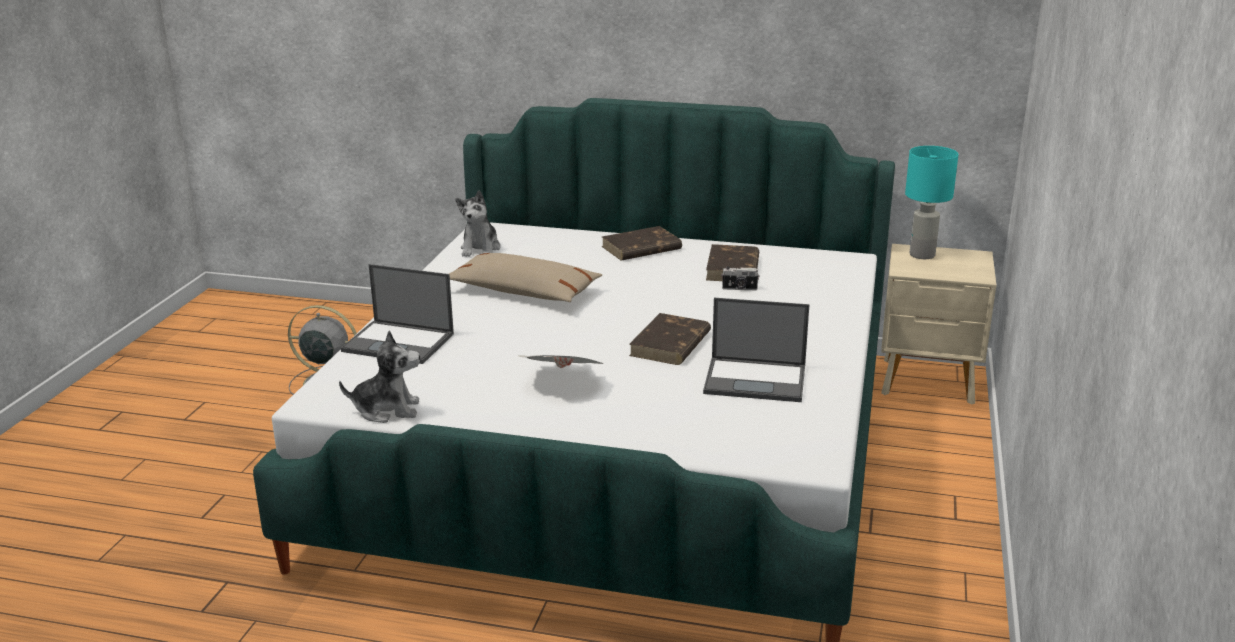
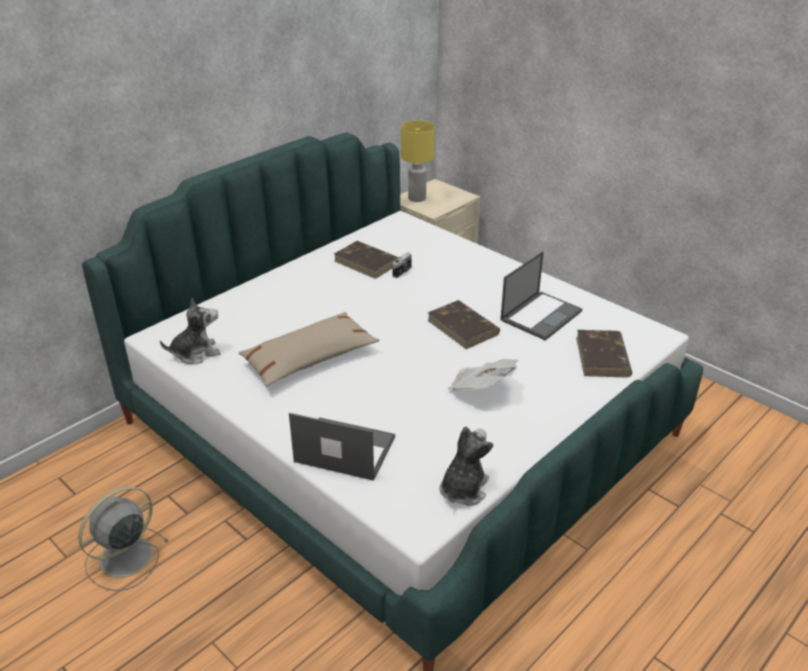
camera: 60 degrees left, 10 degrees up
laptop [341,264,454,364] -> laptop turned 120 degrees counterclockwise [289,413,395,481]
plush toy [456,190,501,257] -> plush toy turned 60 degrees counterclockwise [160,298,221,364]
brown book [601,226,682,261] -> brown book moved to [576,330,632,377]
turquoise table lamp [905,146,959,259] -> yellow table lamp [401,120,435,202]

